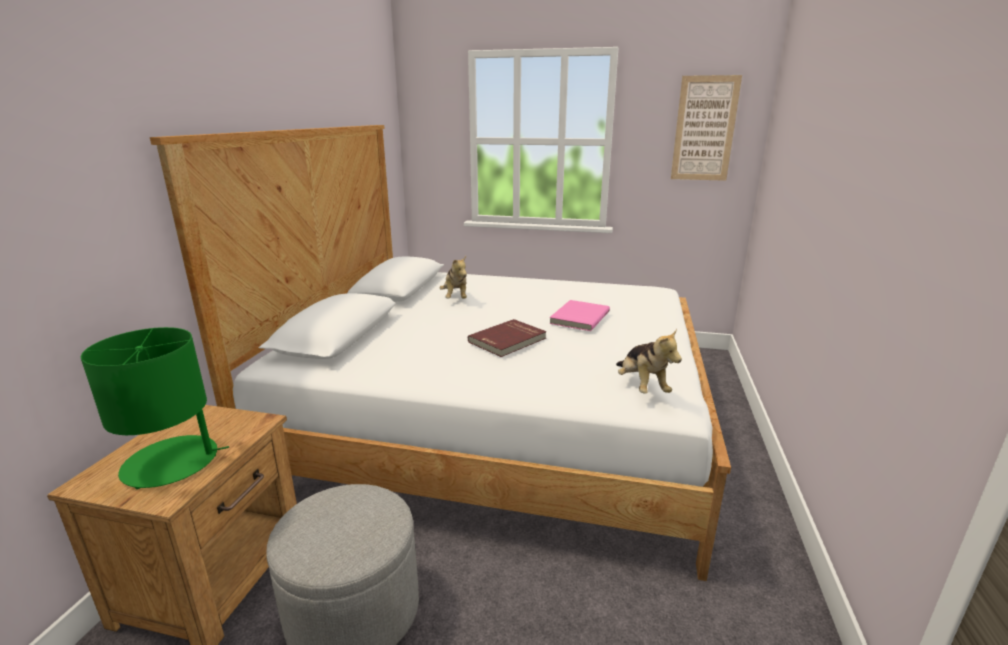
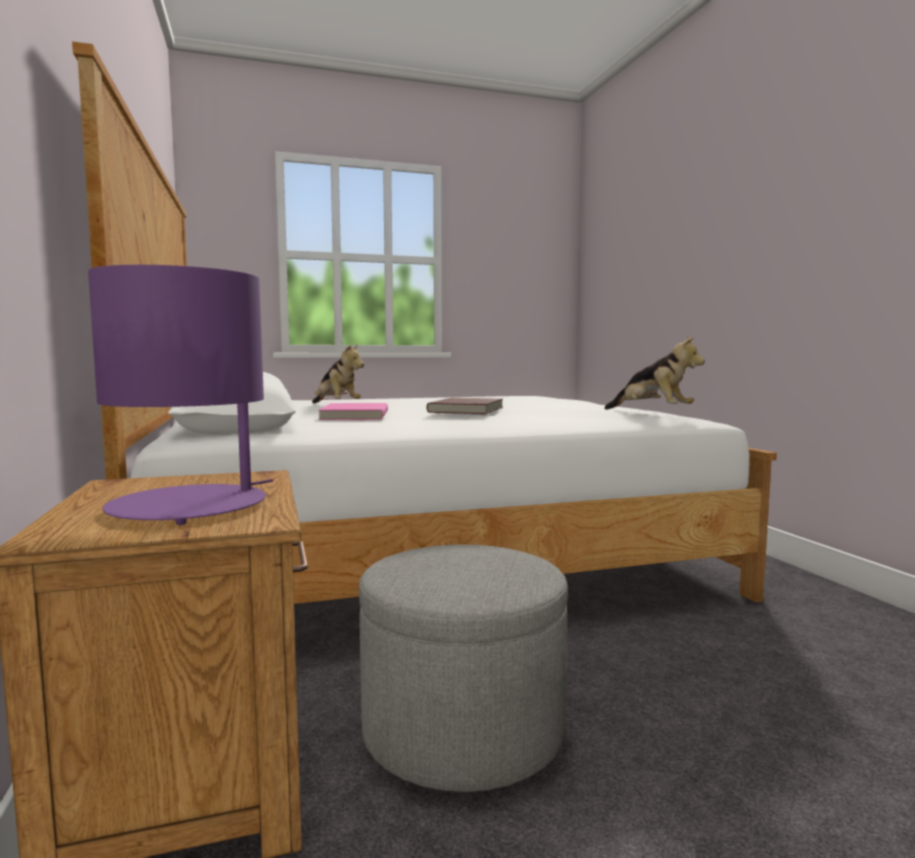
camera: 30 degrees left, 15 degrees down
green table lamp [81,327,229,489] -> purple table lamp [88,265,273,525]
pink book [549,300,610,331] -> pink book moved to [318,403,388,420]
picture [671,75,742,181] -> none

